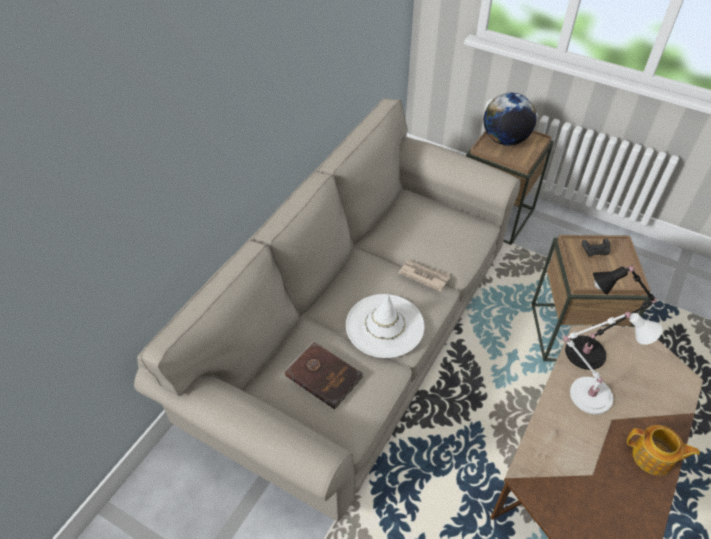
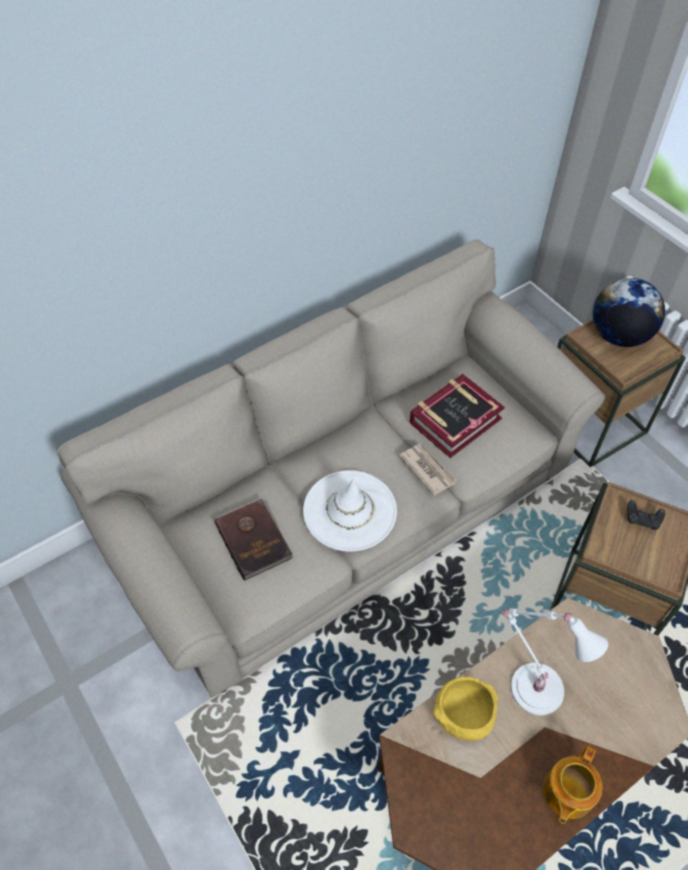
camera: 25 degrees right, 5 degrees up
black table lamp [565,265,657,370] -> none
teapot [627,425,700,475] -> teapot turned 75 degrees clockwise [543,746,602,824]
none -> book [409,374,505,458]
none -> yellow bowl [434,677,498,741]

